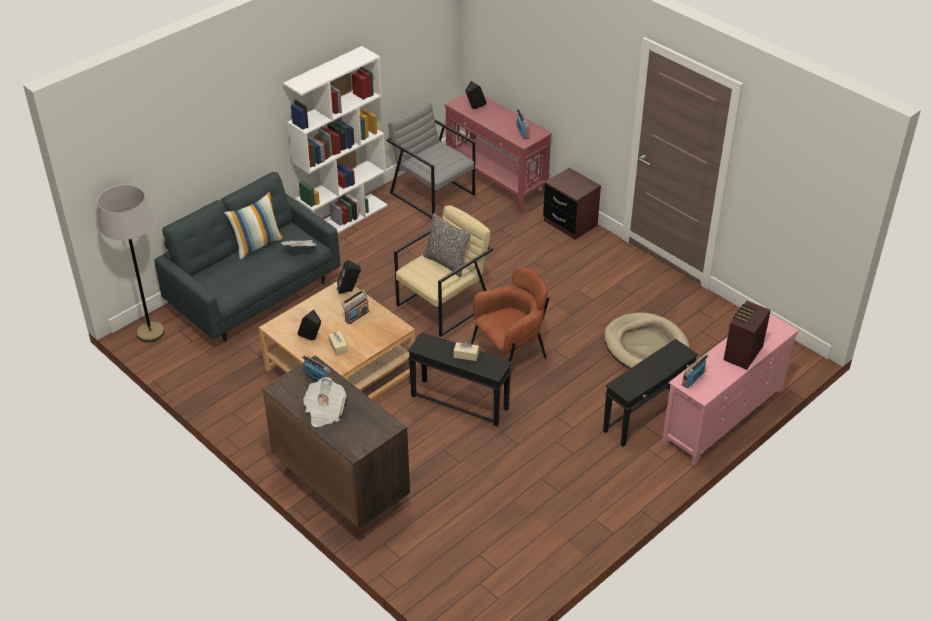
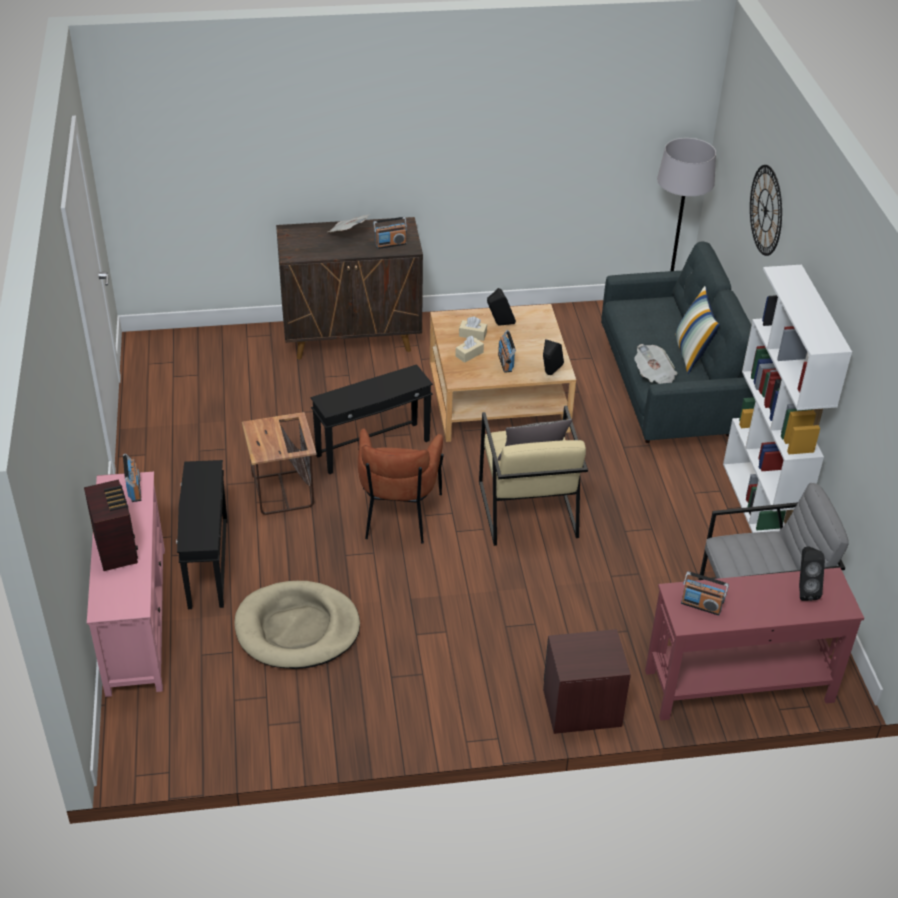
camera: 125 degrees right, 0 degrees up
beige tissue box [454,341,479,361] -> beige tissue box moved to [455,336,484,363]
none -> side table [242,412,317,515]
none -> wall clock [750,165,782,256]

